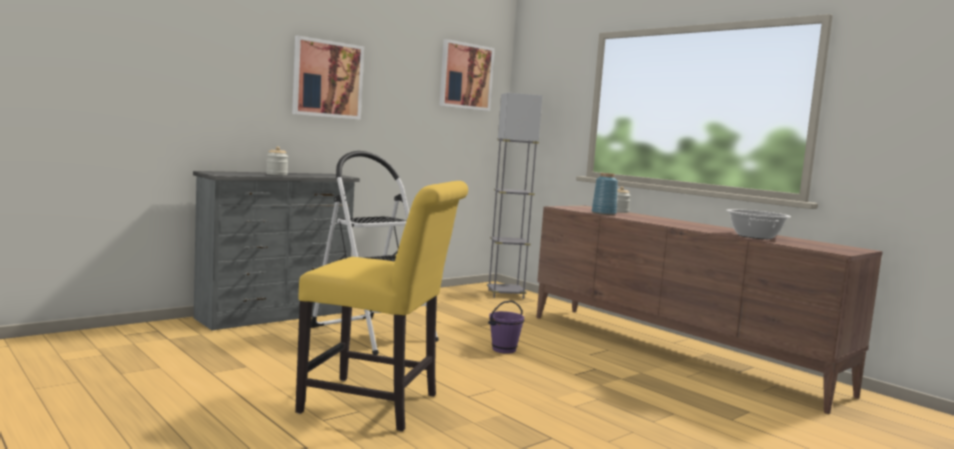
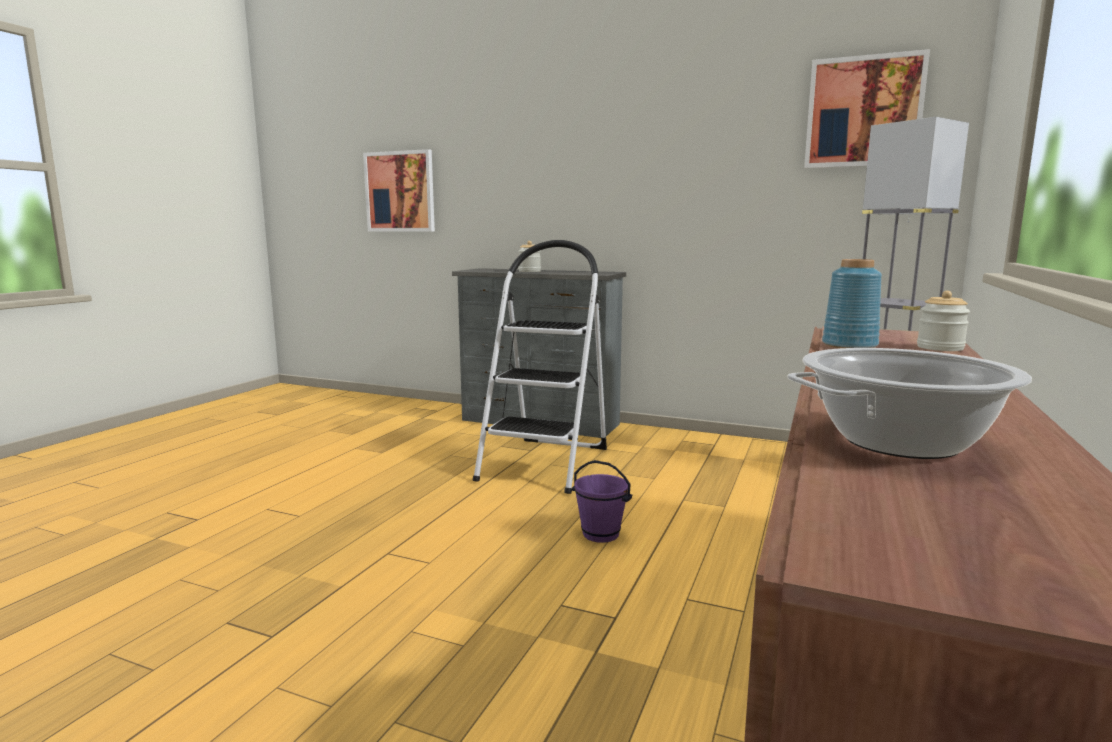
camera: 65 degrees right, 5 degrees up
picture [292,36,364,120] -> picture moved to [363,149,435,232]
yellow chair [295,181,468,431] -> none

